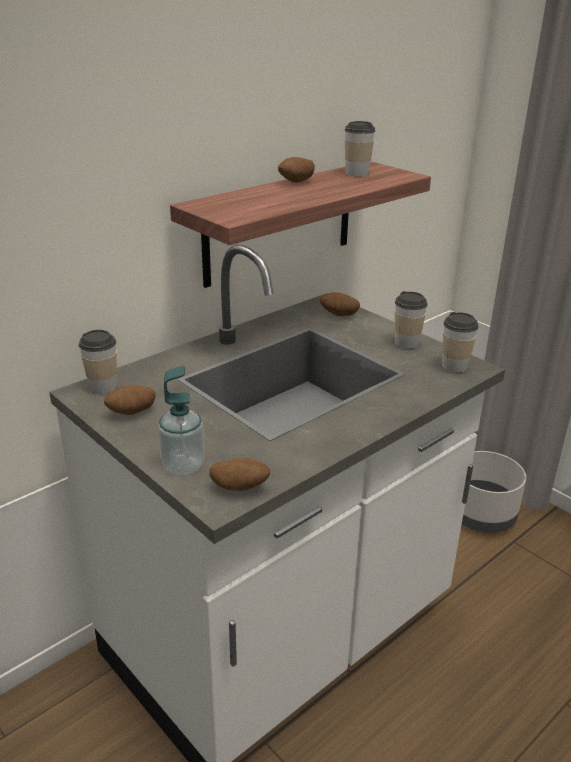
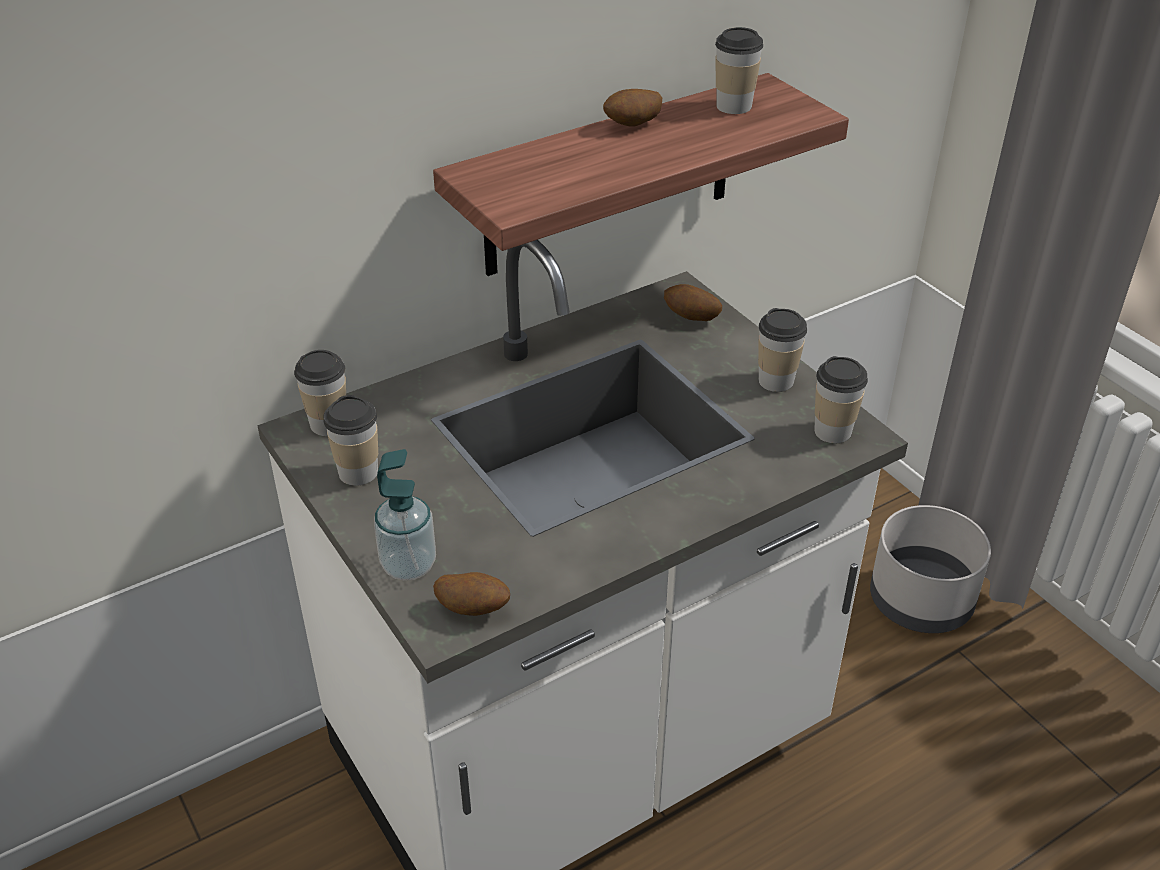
camera: 10 degrees right, 10 degrees up
potato [104,386,156,415] -> cup [323,395,378,486]

